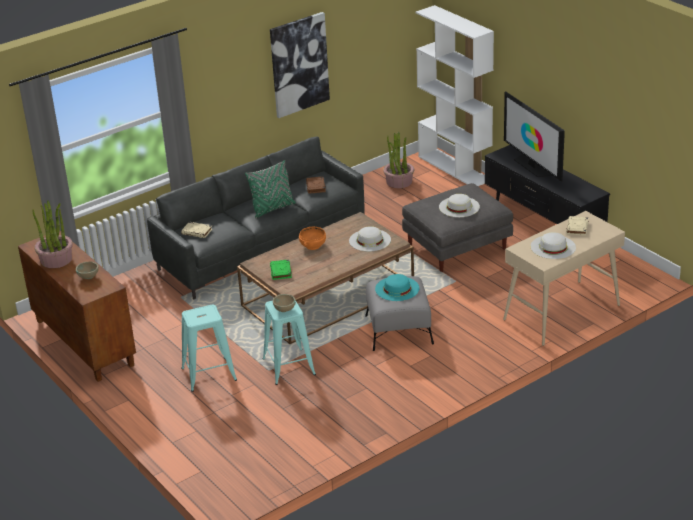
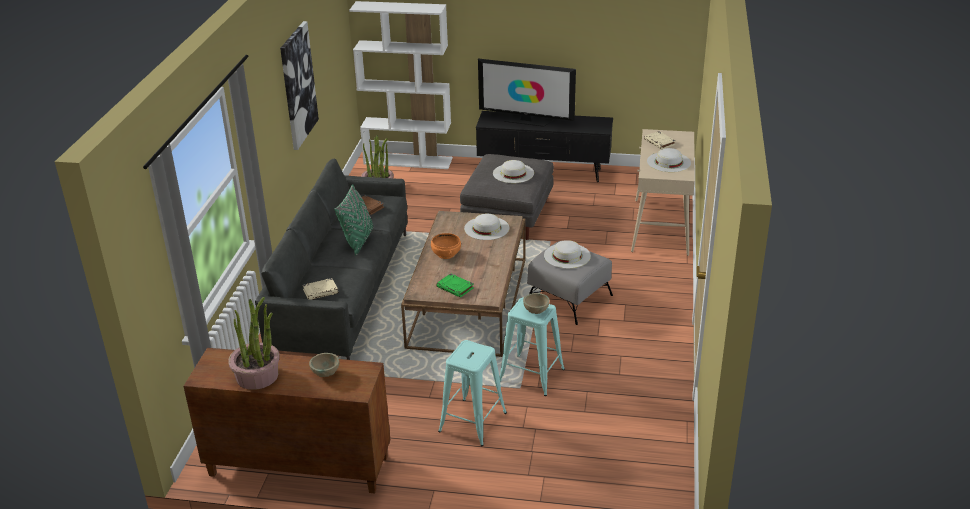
camera: 45 degrees left, 0 degrees up
turquoise hat [375,274,419,301] -> white hat [544,240,591,268]

